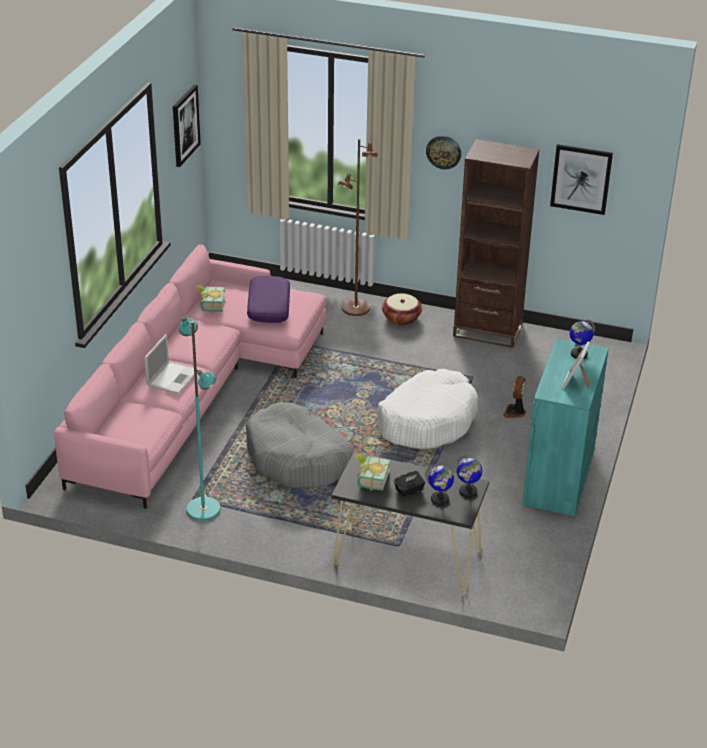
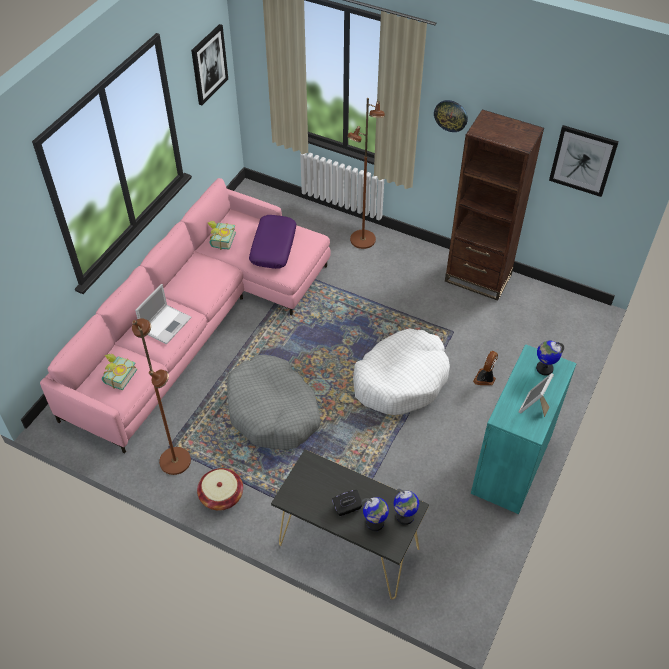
camera: 10 degrees right, 15 degrees up
turquoise floor lamp [179,316,221,521] -> brown floor lamp [132,318,191,475]
book [354,453,390,491] -> book moved to [102,354,137,390]
basket [382,293,422,325] -> basket moved to [197,468,243,511]

